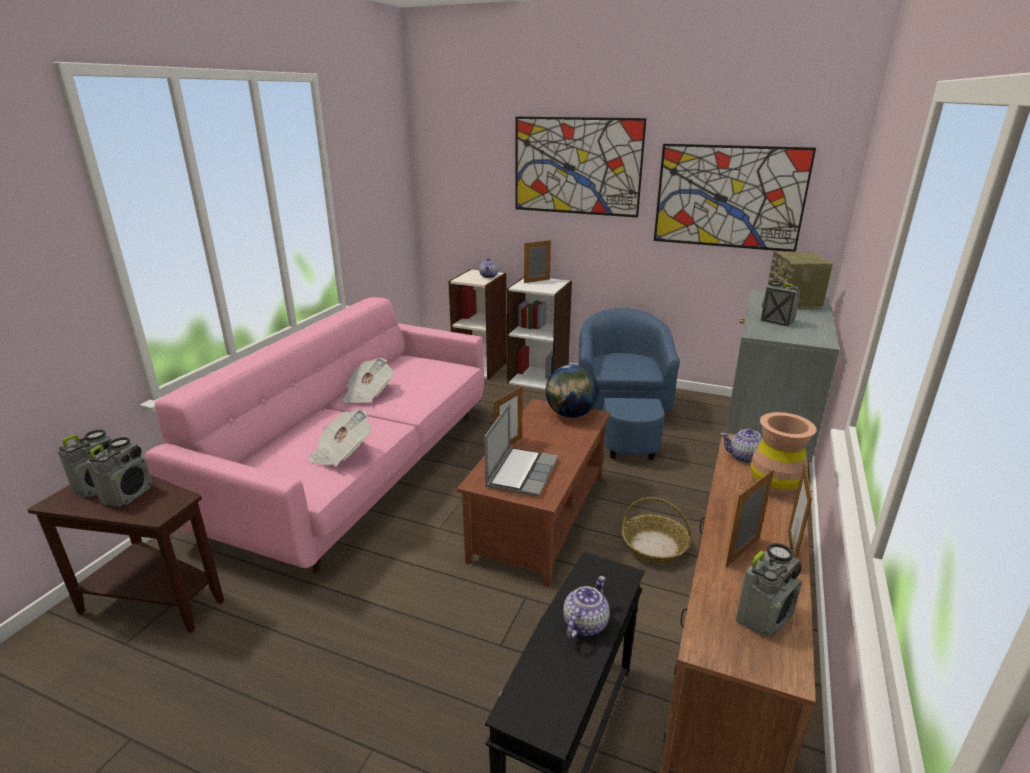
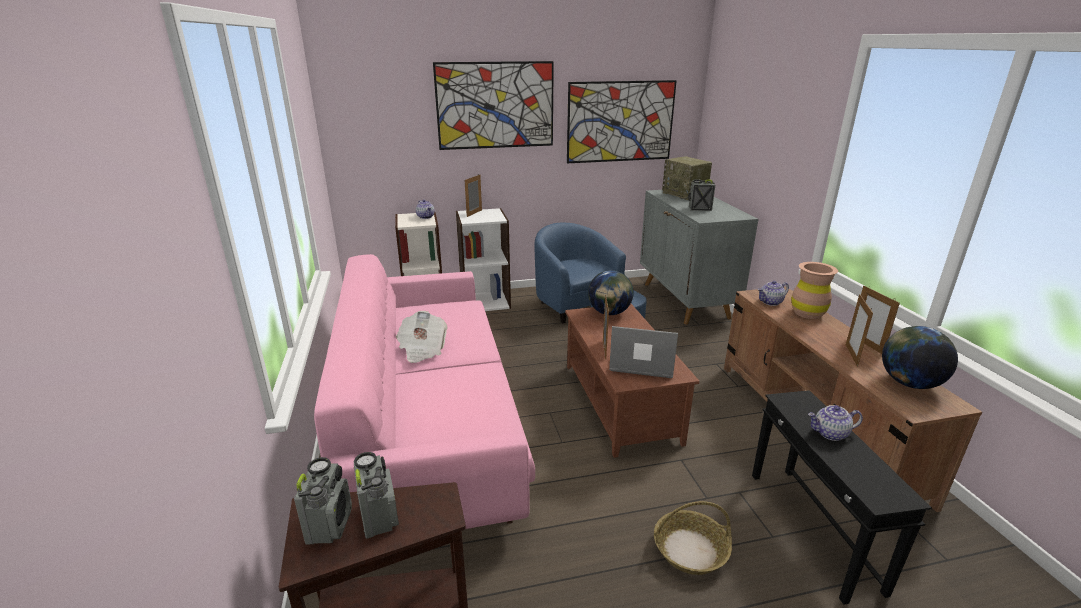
camera: 35 degrees left, 0 degrees up
newspaper [308,409,371,466] -> none
laptop [484,403,558,497] -> laptop turned 60 degrees counterclockwise [609,326,678,378]
teapot [563,576,610,639] -> teapot turned 90 degrees counterclockwise [808,405,863,441]
basket [622,497,691,563] -> basket moved to [654,501,732,575]
radio [736,543,802,638] -> globe [882,326,958,389]

